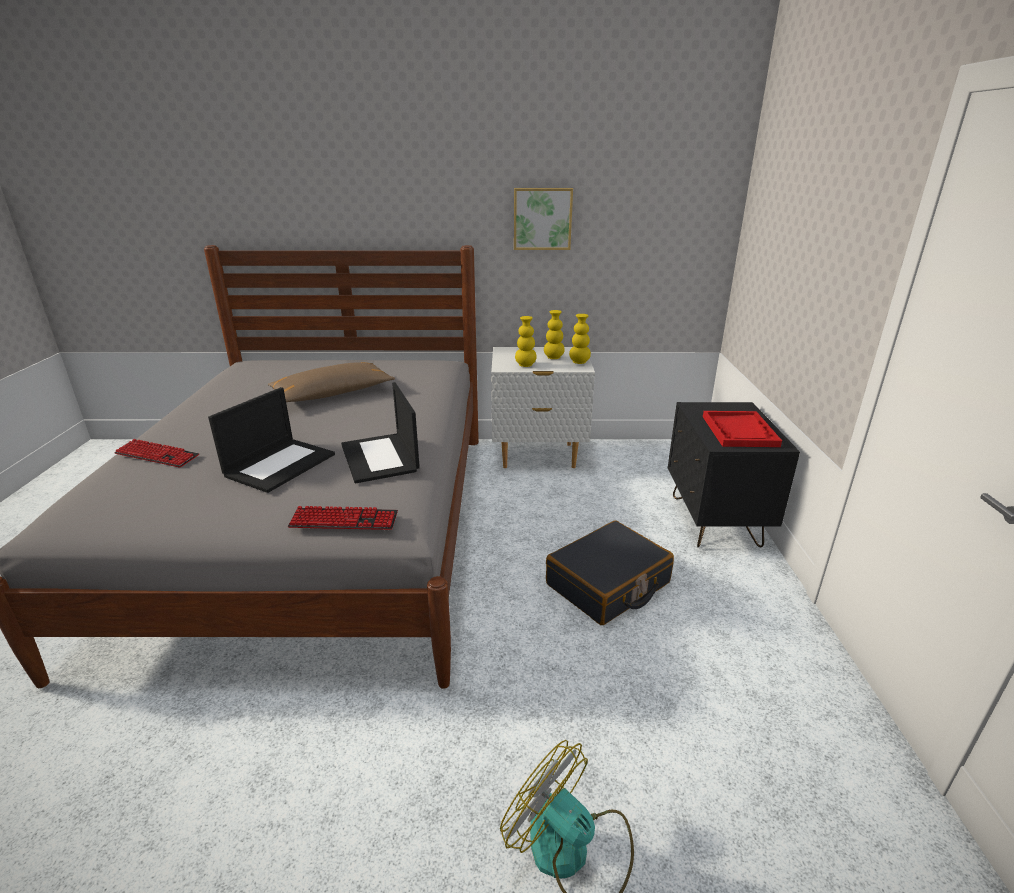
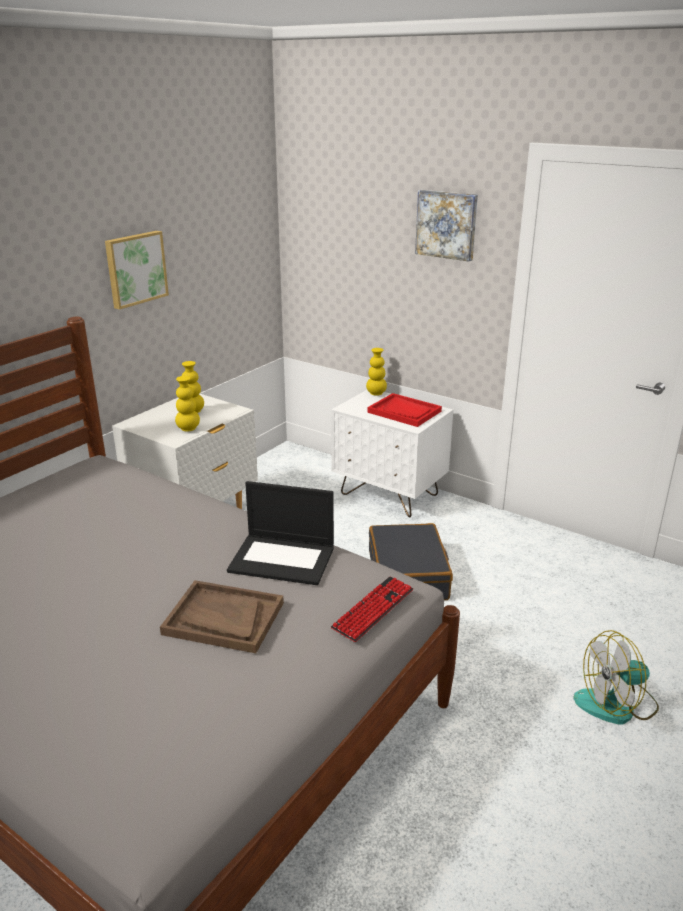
camera: 55 degrees left, 0 degrees up
keyboard [114,439,199,468] -> none
laptop [208,387,335,493] -> brown tray [160,580,284,653]
brown pillow [268,362,395,402] -> none
yellow vase [569,314,591,364] -> yellow vase moved to [366,348,387,396]
black nightstand [668,402,800,547] -> white nightstand [331,390,453,517]
none -> picture [415,190,478,261]

